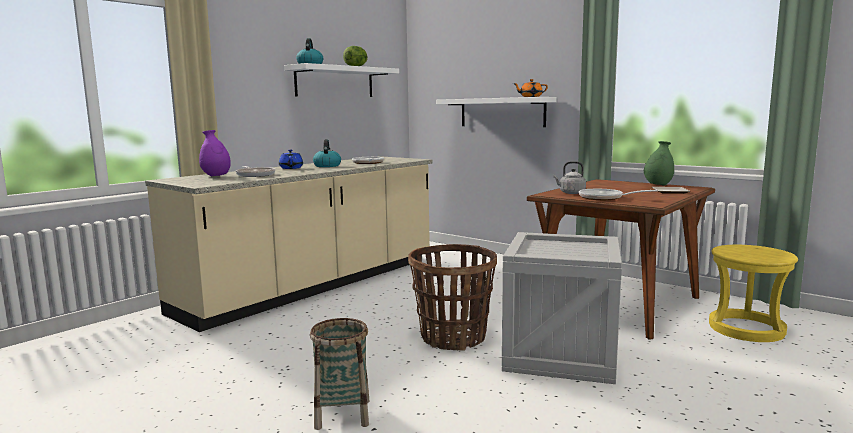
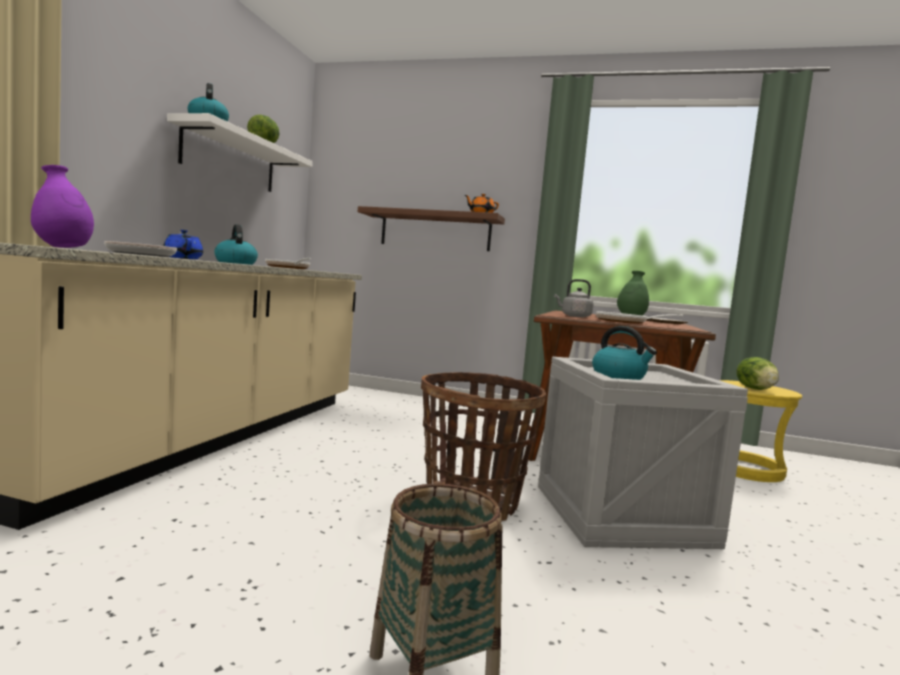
camera: 25 degrees left, 5 degrees down
white shelf [436,97,557,127] -> brown shelf [358,206,505,251]
none -> kettle [592,326,657,380]
none -> lettuce [736,357,779,390]

